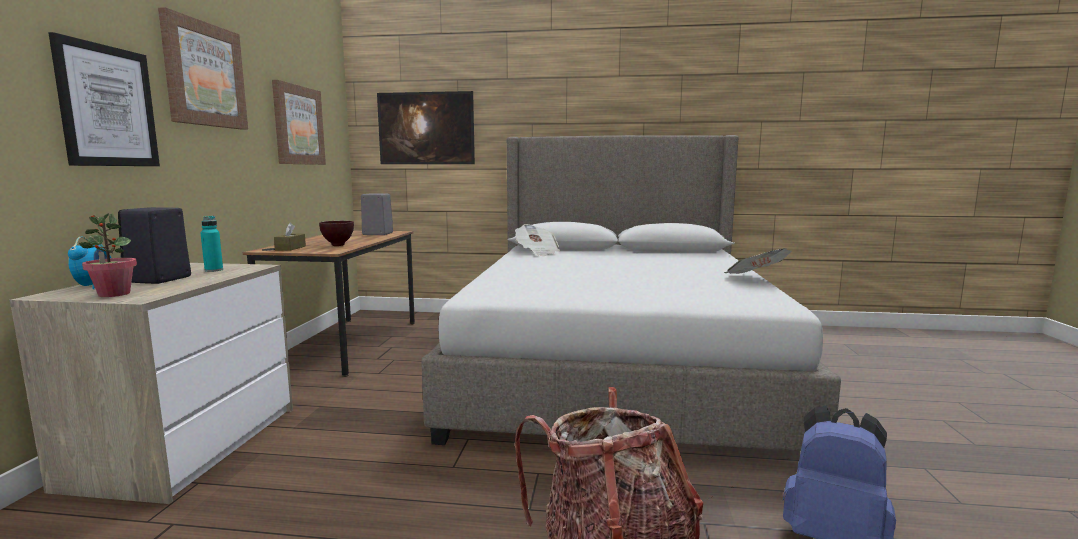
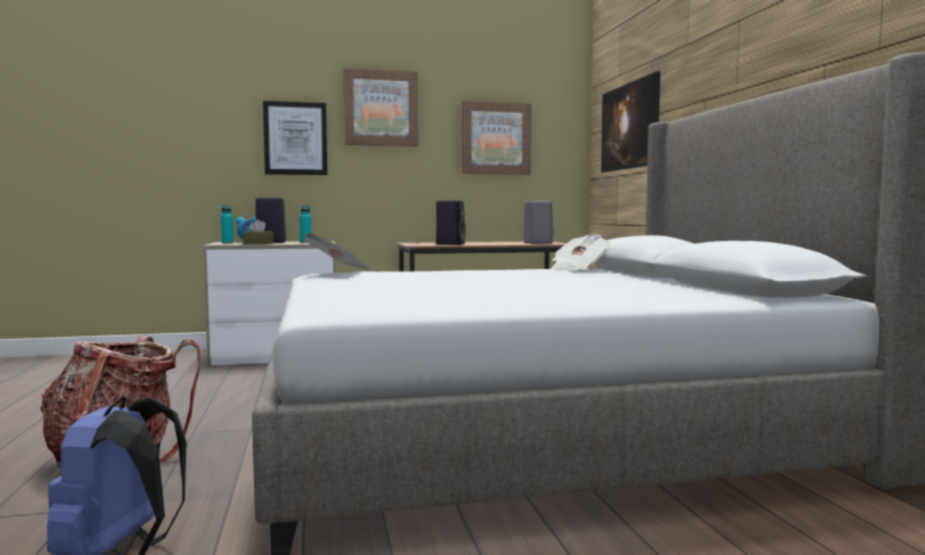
camera: 70 degrees right, 5 degrees down
potted plant [79,213,137,297] -> turquoise bottle [221,205,234,244]
brown tissue box [274,223,306,251] -> brown tissue box moved to [243,219,274,244]
brown bowl [319,221,354,246] -> black speaker [436,200,466,245]
newspaper [724,248,792,274] -> newspaper moved to [303,233,372,270]

